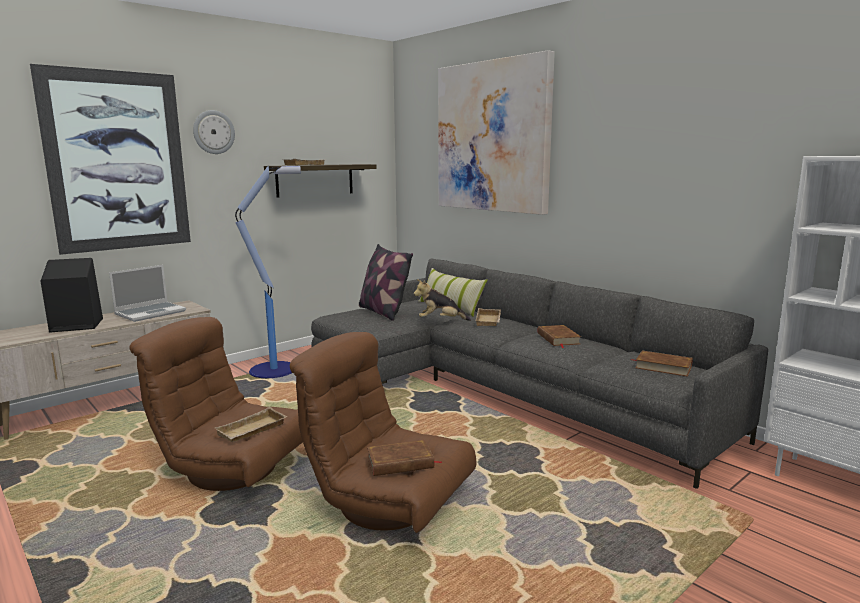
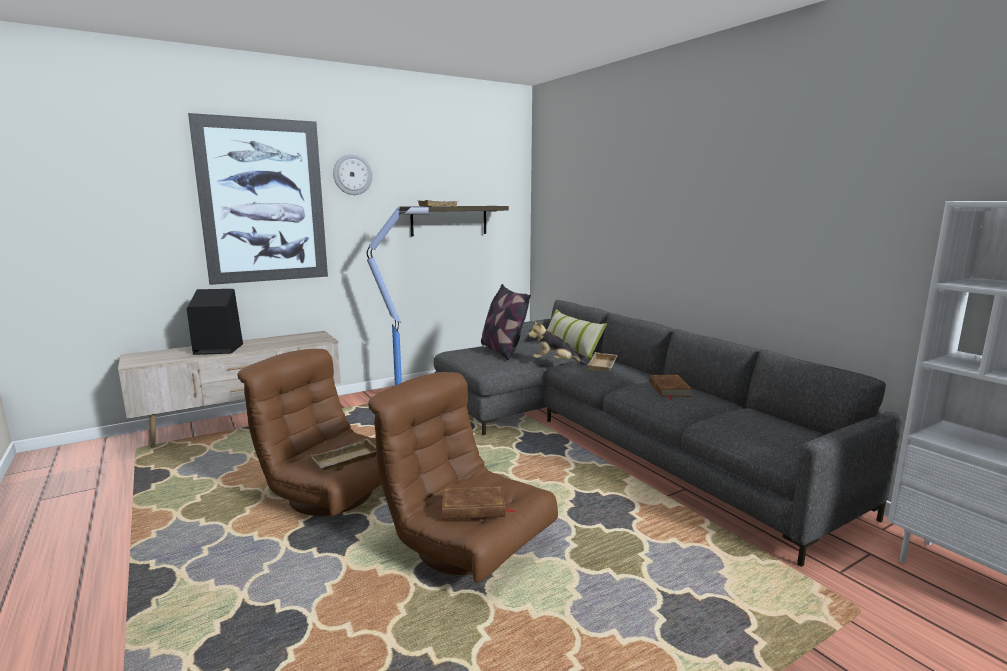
camera: 10 degrees right, 0 degrees up
laptop [109,265,186,322] -> none
picture [438,50,555,215] -> none
brown book [632,351,693,377] -> none

